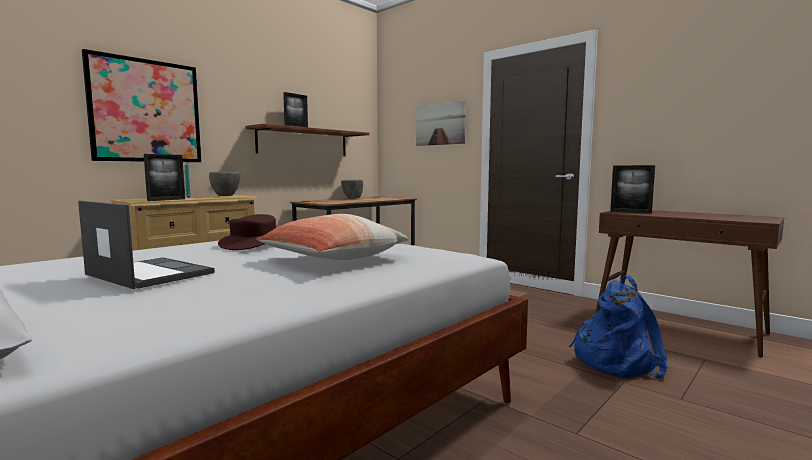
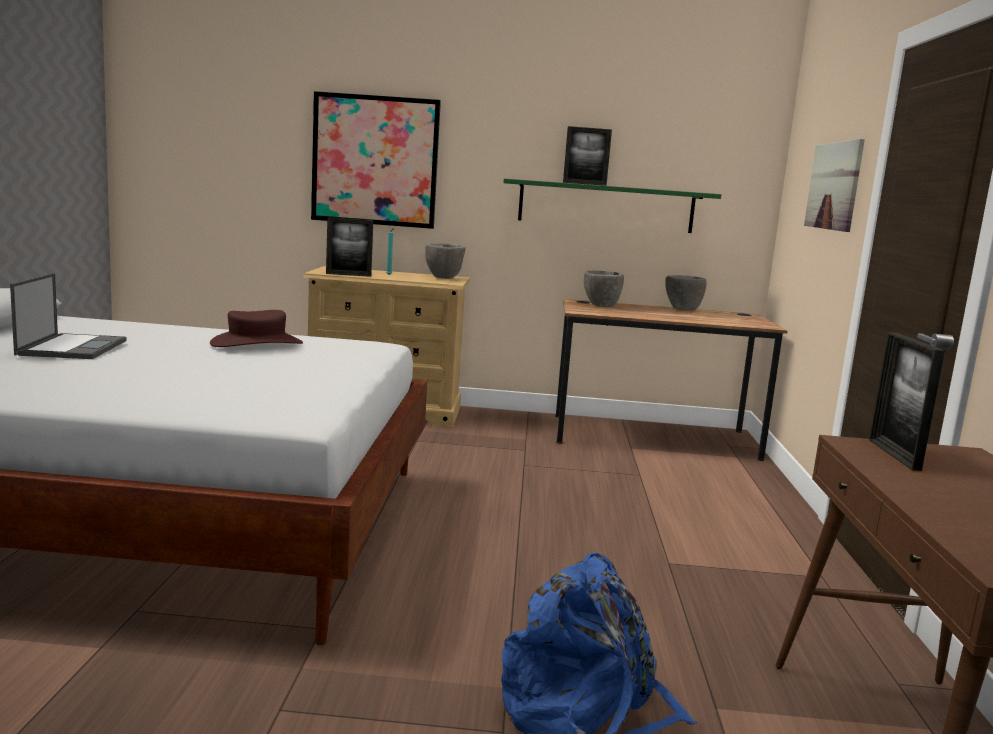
camera: 50 degrees right, 5 degrees up
brown shelf [245,124,369,156] -> green shelf [503,179,721,233]
pillow [256,214,409,260] -> none
none -> grey bowl [584,271,624,307]

